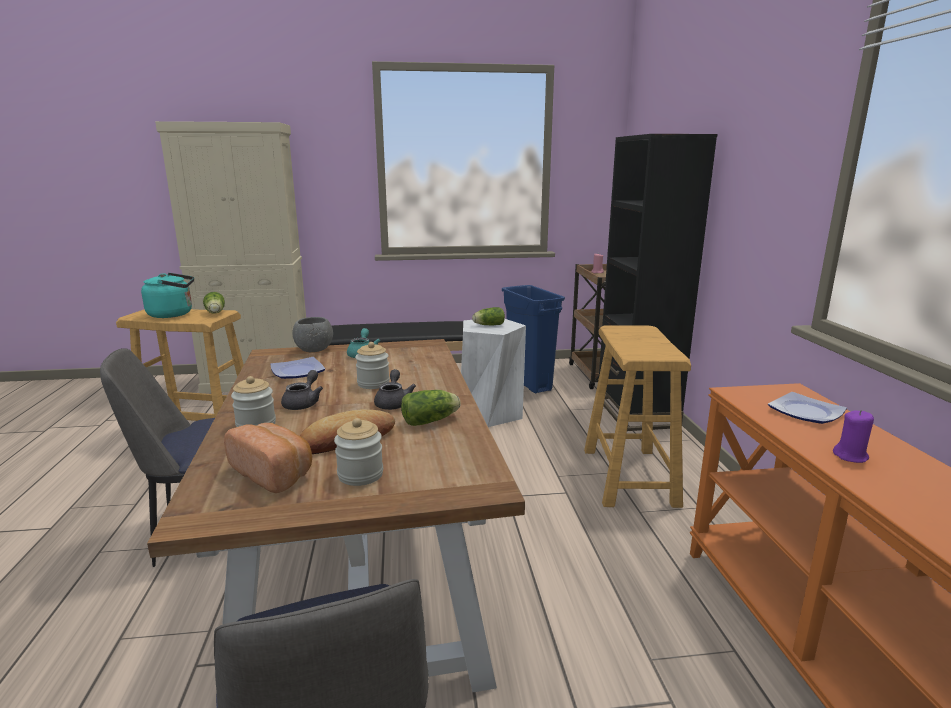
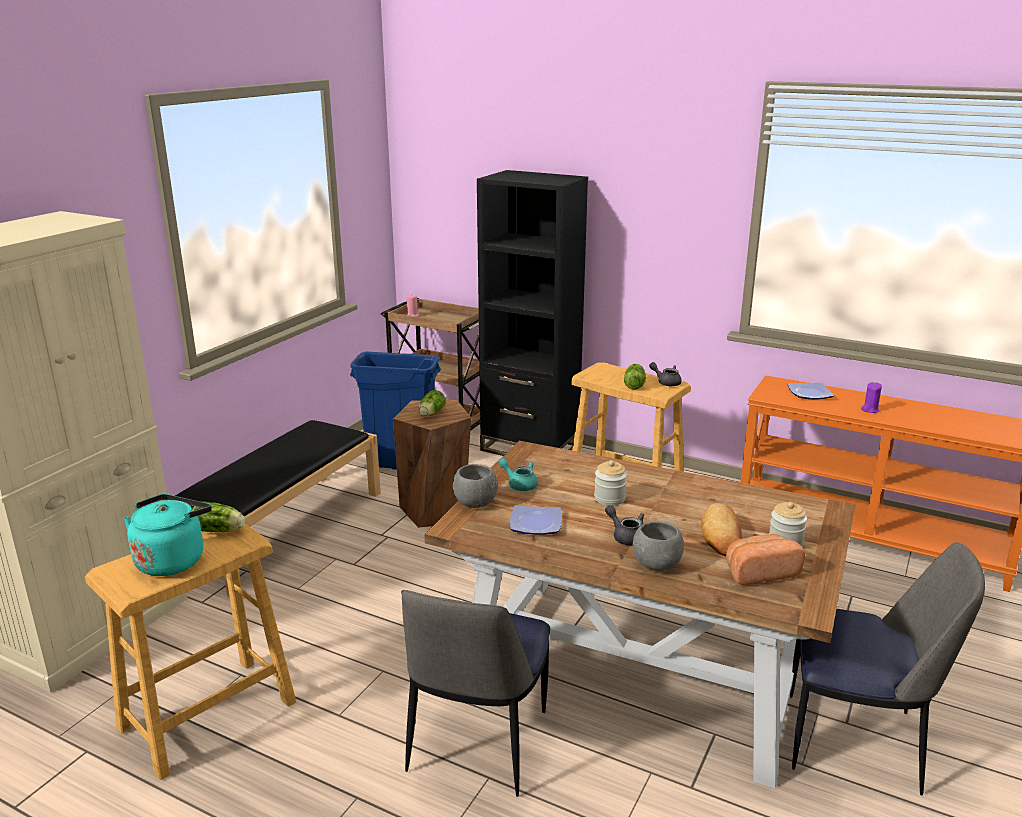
camera: 55 degrees left, 5 degrees up
jar [231,376,276,427] -> grey bowl [633,521,684,571]
grey teapot [374,369,416,410] -> grey teapot moved to [649,362,682,386]
lettuce [401,390,461,426] -> lettuce moved to [624,364,646,389]
white stool [461,319,526,427] -> brown stool [393,400,471,528]

